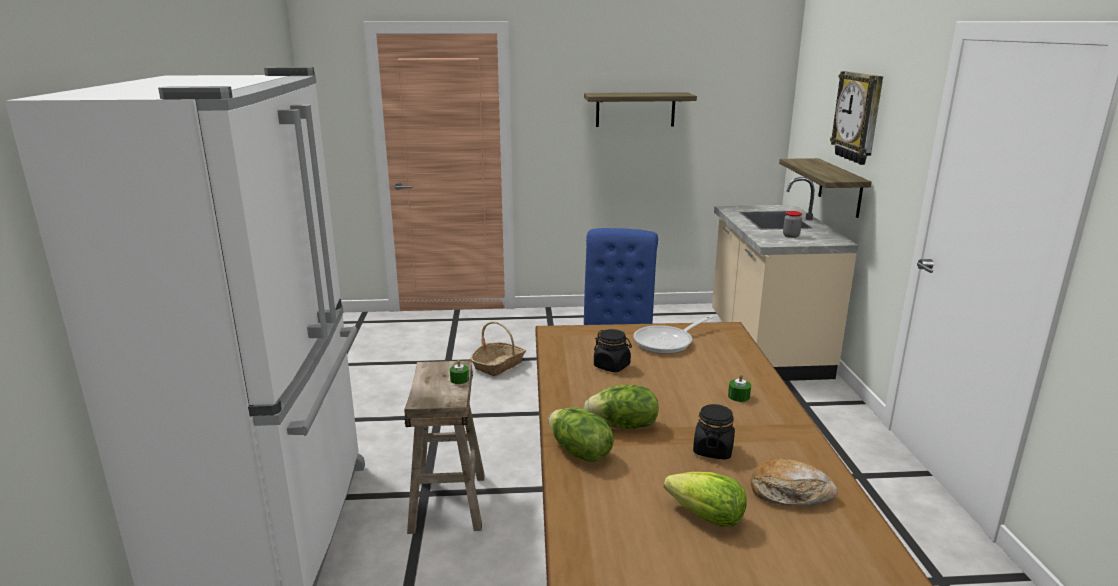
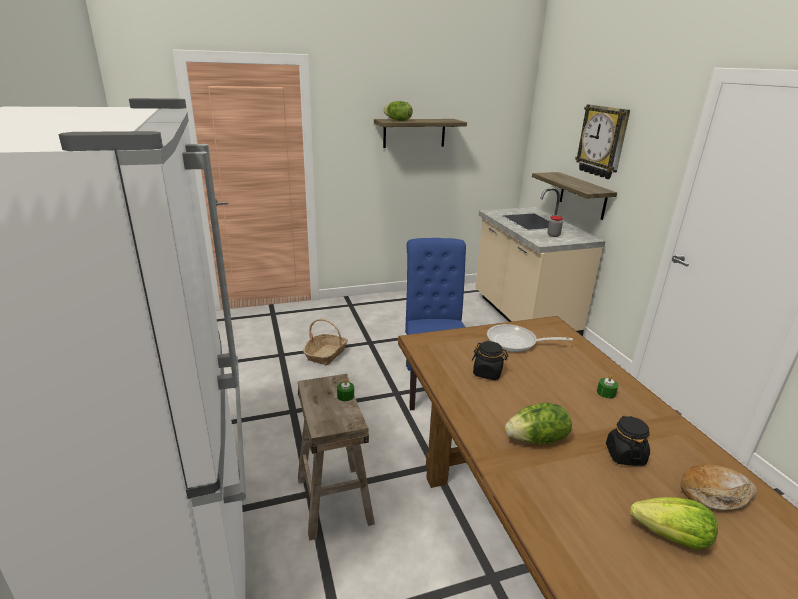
camera: 15 degrees left, 5 degrees up
lettuce [548,408,614,462] -> lettuce moved to [384,101,413,121]
frying pan [633,316,713,354] -> frying pan turned 60 degrees clockwise [487,324,573,352]

